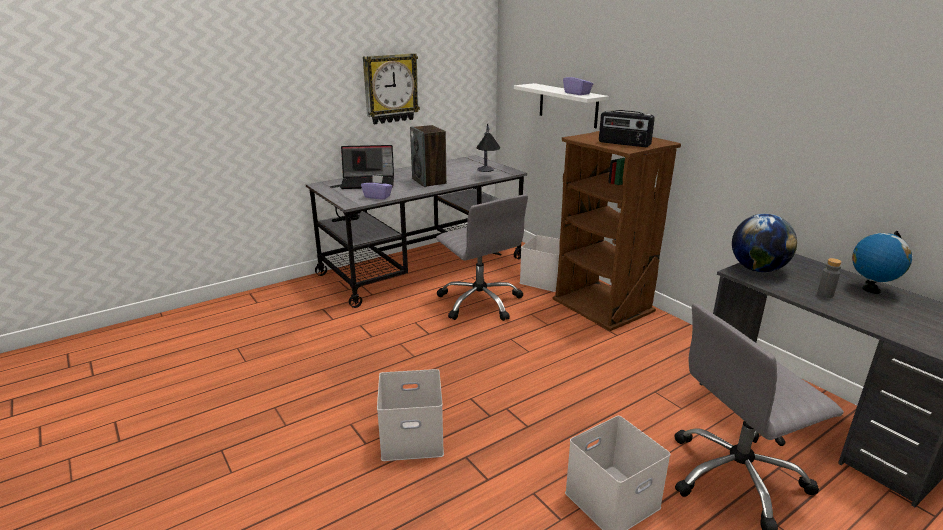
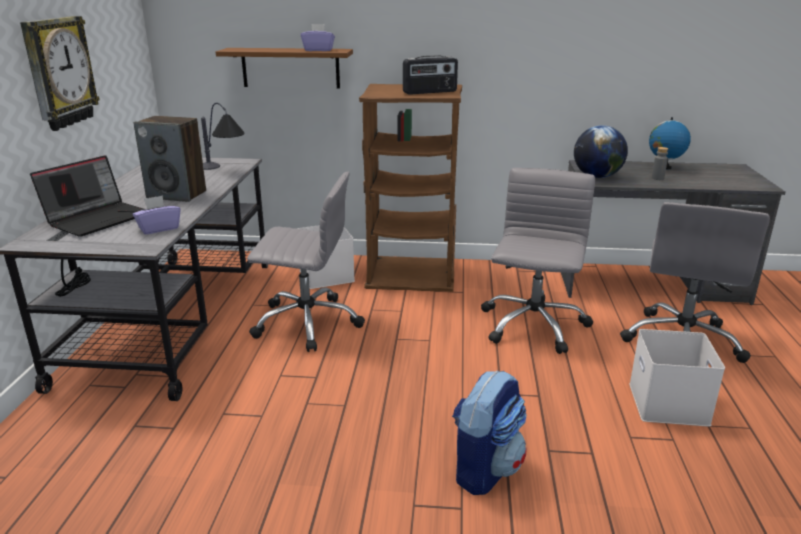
camera: 50 degrees left, 0 degrees up
white storage box [377,369,444,461] -> backpack [452,370,526,495]
white shelf [514,83,609,128] -> brown shelf [216,48,353,89]
none -> grey office chair [481,168,595,354]

